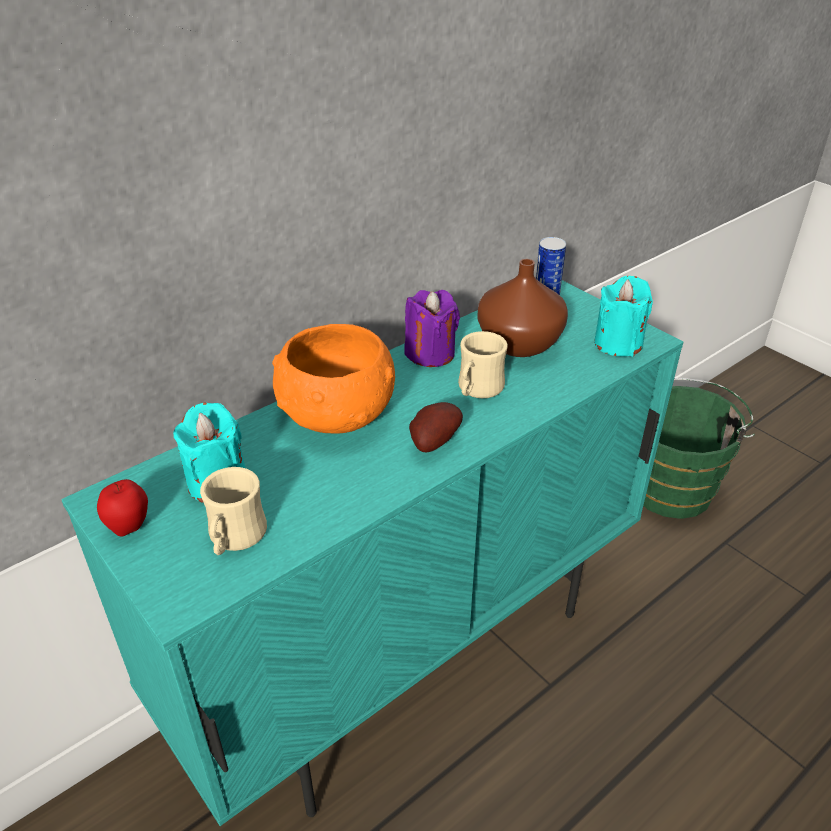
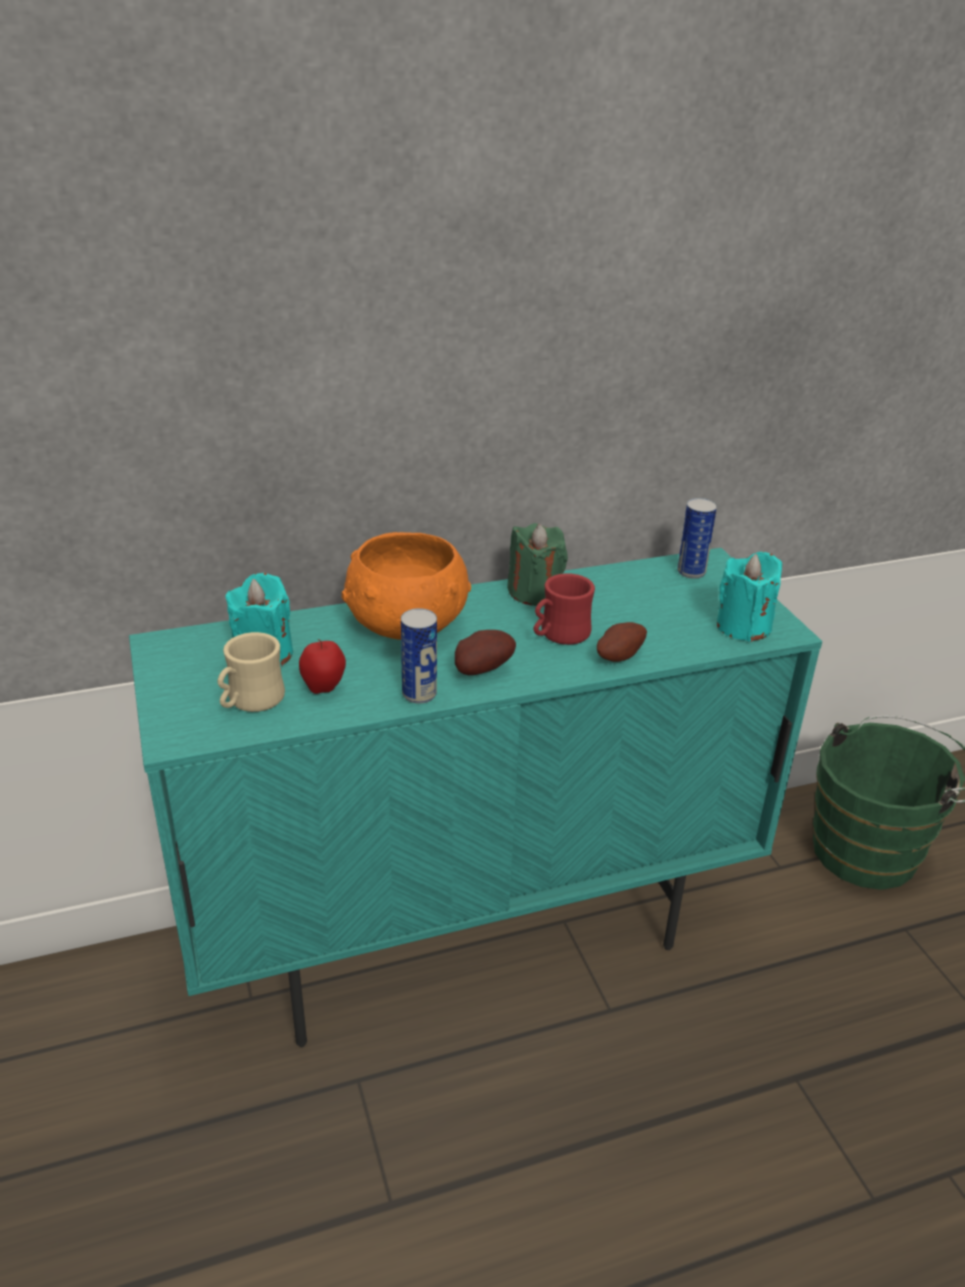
camera: 20 degrees right, 5 degrees down
apple [97,479,148,537] -> apple moved to [299,639,346,694]
purple candle [404,290,460,367] -> green candle [507,523,568,606]
beige mug [458,331,508,398] -> red mug [533,573,595,645]
brown vase [477,259,568,357] -> none
none -> can [401,608,437,704]
none -> potato [597,622,647,662]

